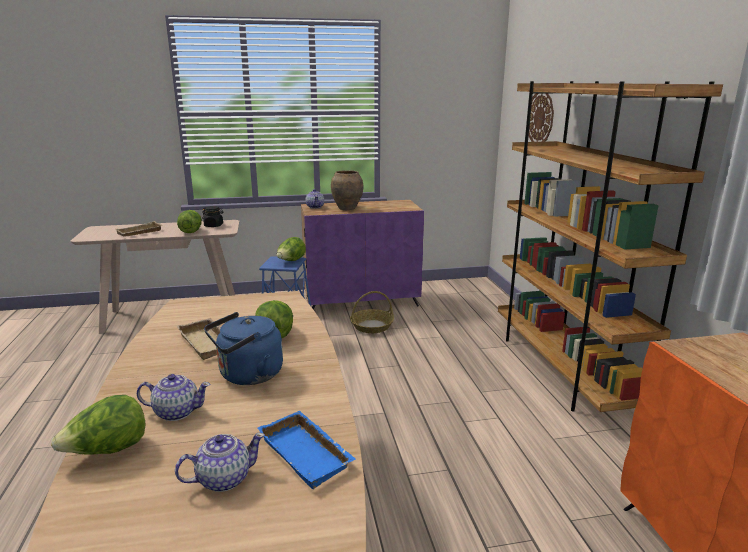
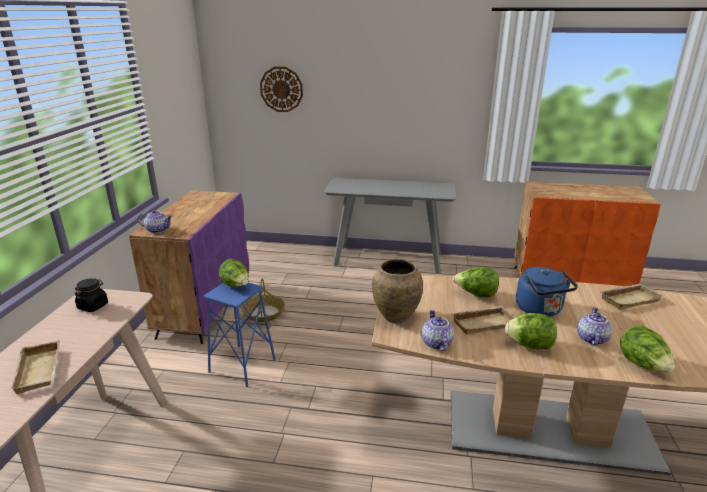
camera: 70 degrees left, 5 degrees up
teapot [175,433,265,492] -> teapot moved to [422,310,454,351]
lettuce [177,210,202,233] -> lettuce moved to [505,313,557,349]
blue tray [258,411,356,489] -> beige tray [599,284,663,310]
brown vase [331,170,363,210] -> brown vase moved to [372,259,423,323]
brown bookcase [498,81,723,412] -> grey console table [324,178,456,274]

